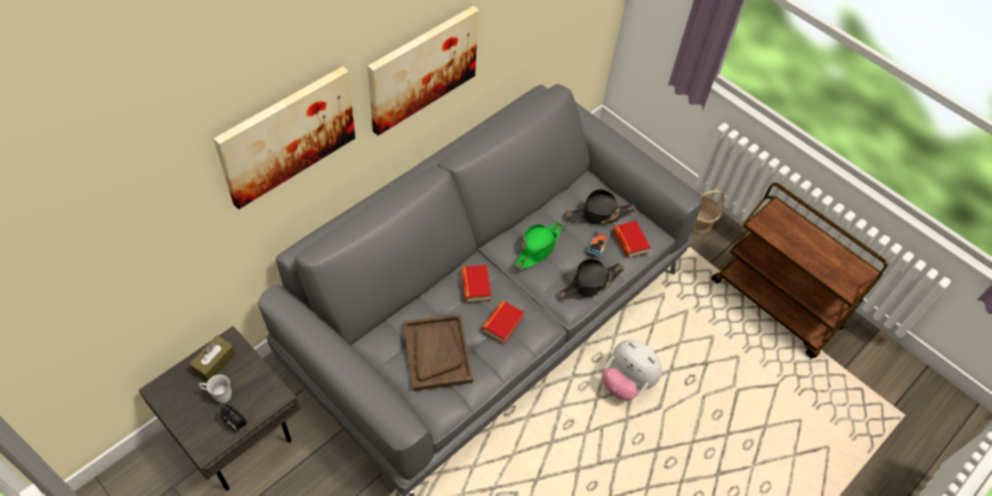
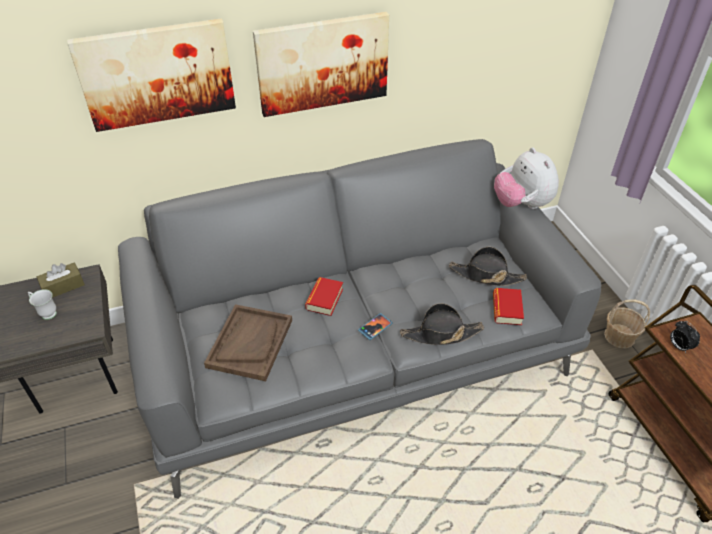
camera: 30 degrees right, 10 degrees down
alarm clock [220,405,247,431] -> alarm clock moved to [670,321,700,353]
book [482,301,524,344] -> none
green hat [514,221,563,270] -> none
phone [587,230,609,257] -> phone moved to [358,313,393,340]
plush toy [602,340,662,401] -> plush toy moved to [494,147,559,209]

